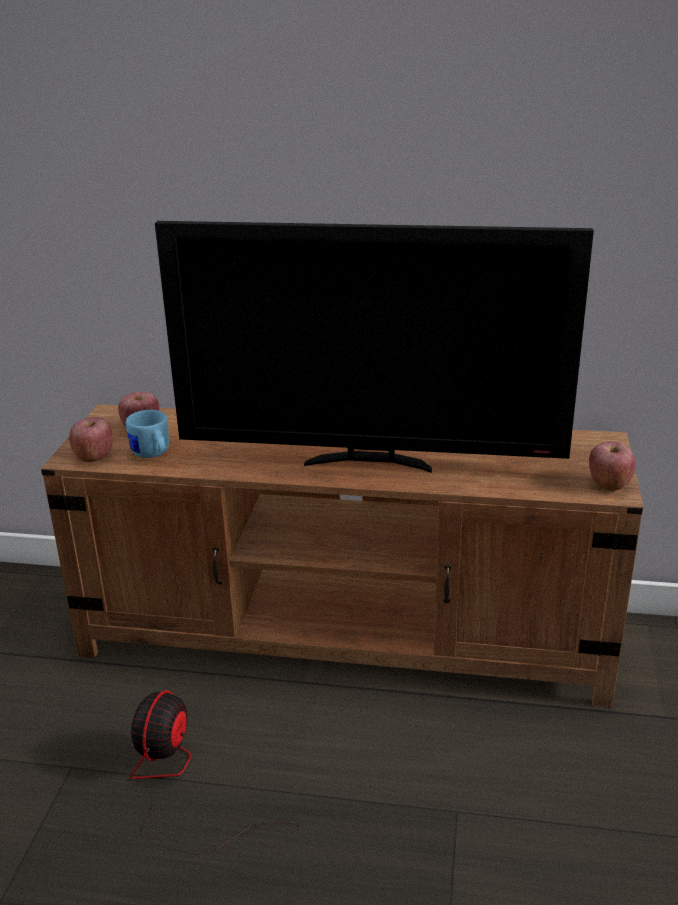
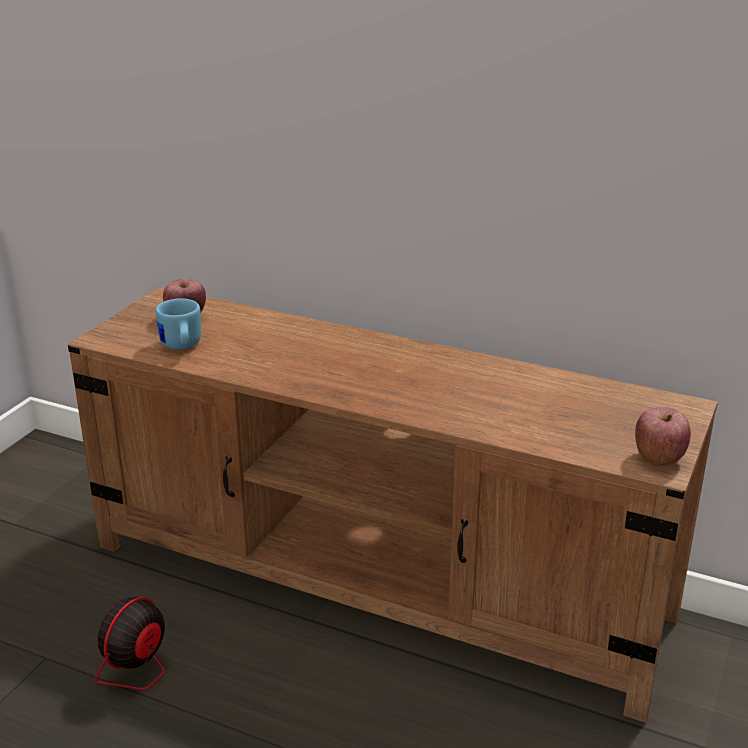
camera: 15 degrees right, 0 degrees up
apple [69,417,113,462] -> none
television [155,221,594,473] -> none

